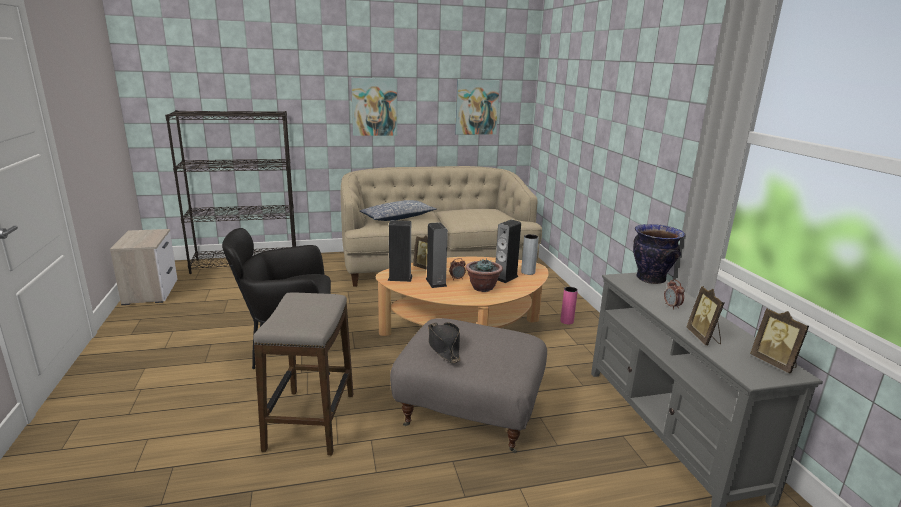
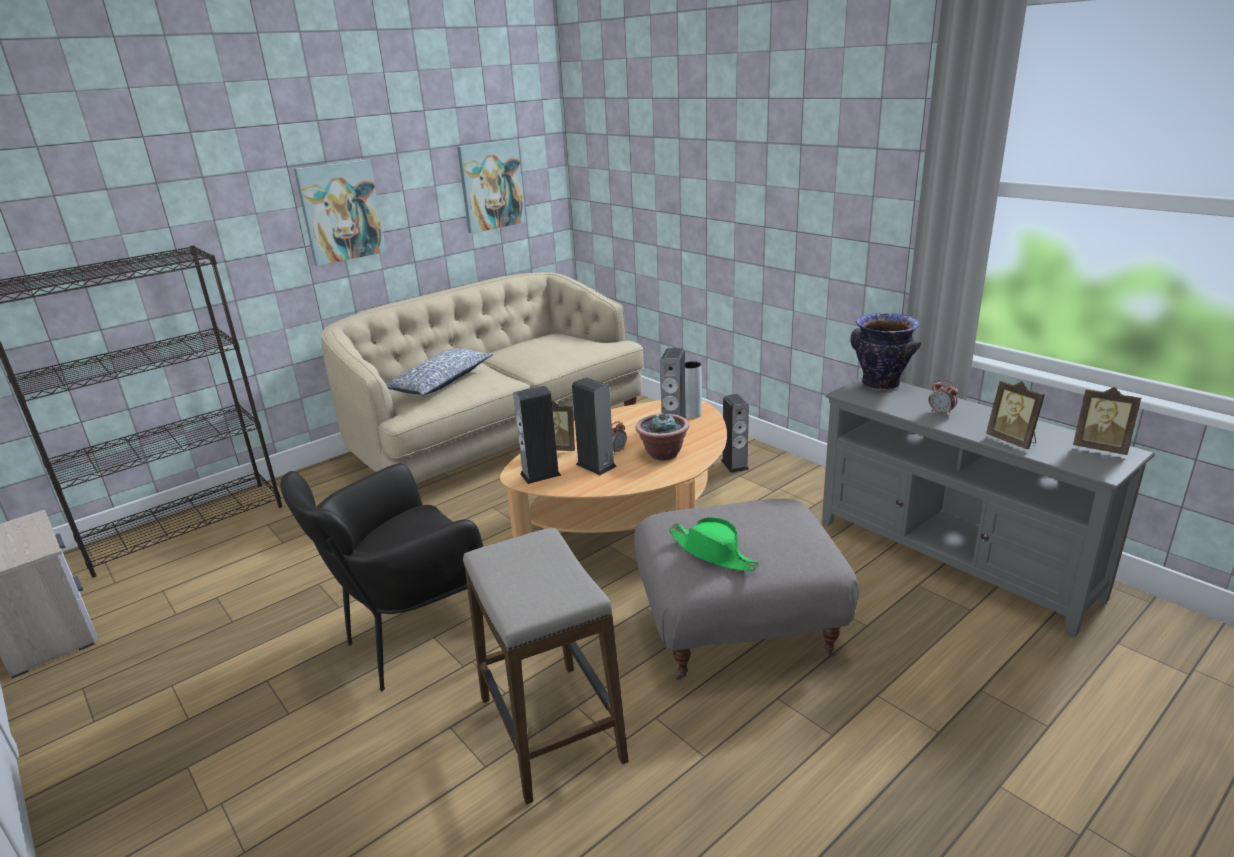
camera: 25 degrees left, 5 degrees up
black hat [428,322,460,363] -> green hat [668,517,760,571]
pink vase [560,287,578,324] -> speaker [721,394,749,473]

